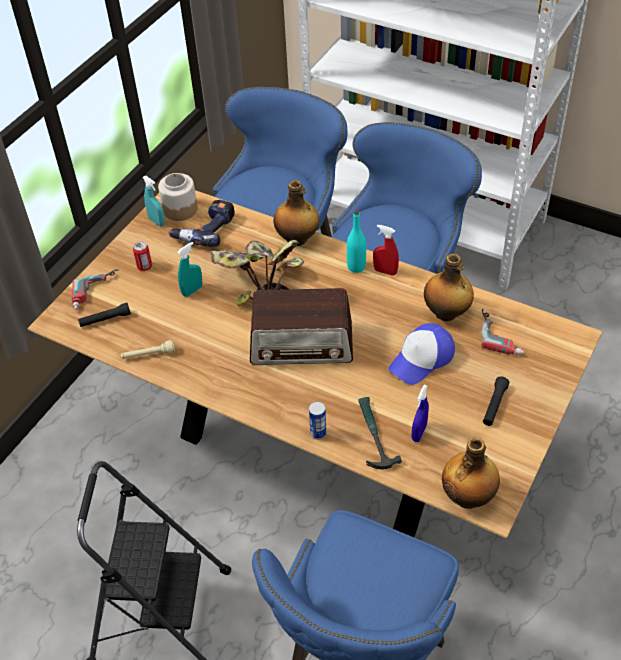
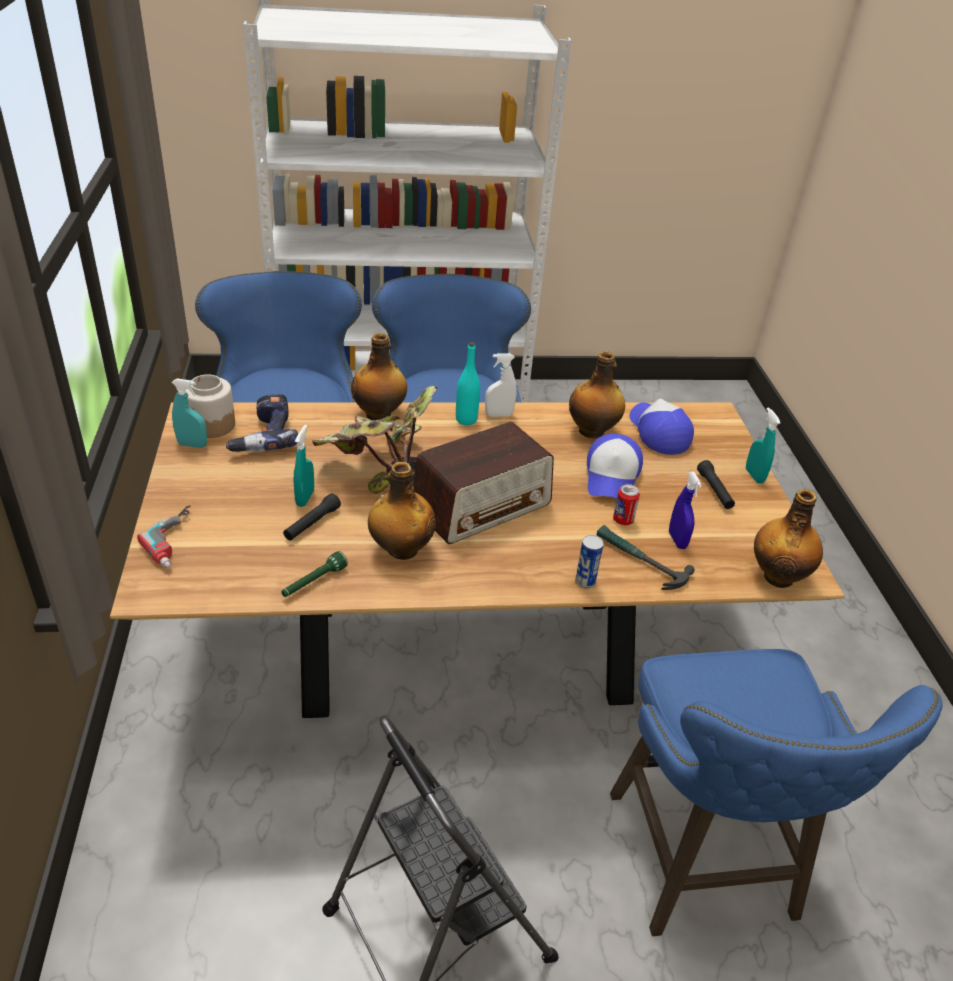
camera: 40 degrees left, 10 degrees down
black flashlight [78,303,131,327] -> black flashlight moved to [283,494,341,541]
beige flashlight [121,340,175,359] -> green flashlight [281,551,348,597]
can [133,241,152,271] -> can moved to [613,484,640,525]
red spray bottle [373,224,399,276] -> white spray bottle [485,353,516,417]
power drill [481,309,525,355] -> cap [629,398,694,455]
none -> bottle [368,462,436,560]
none -> turquoise spray bottle [746,407,780,484]

